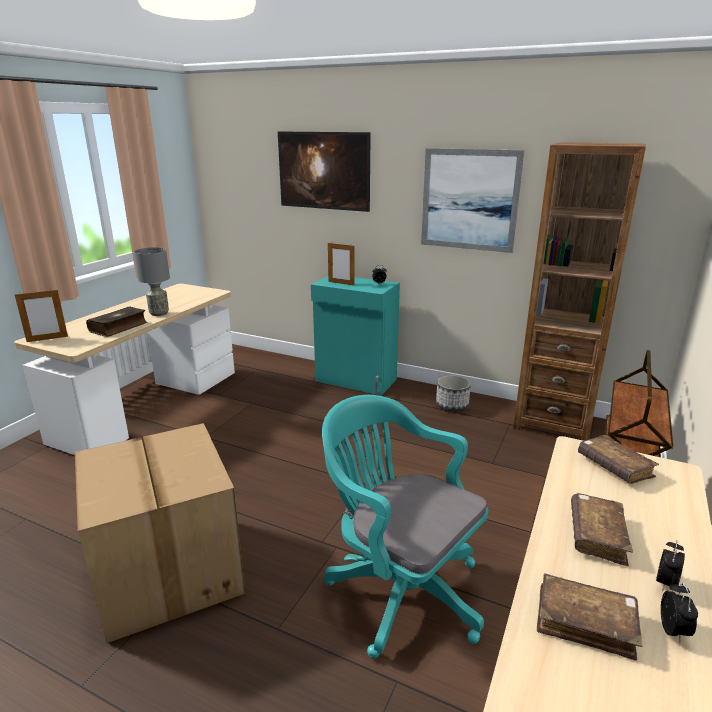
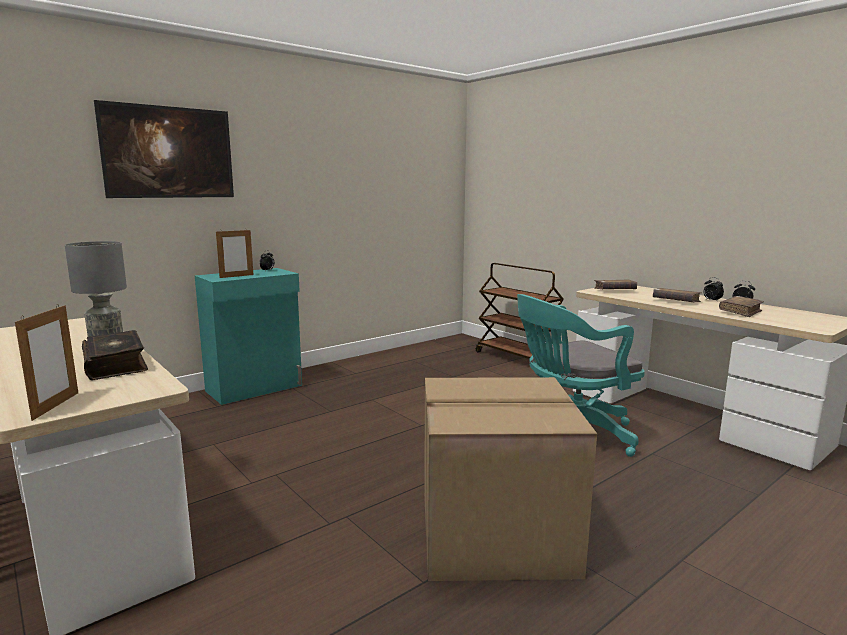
camera: 65 degrees left, 10 degrees down
picture [421,148,525,253] -> none
planter [436,375,471,411] -> none
brown bookcase [513,142,646,441] -> none

